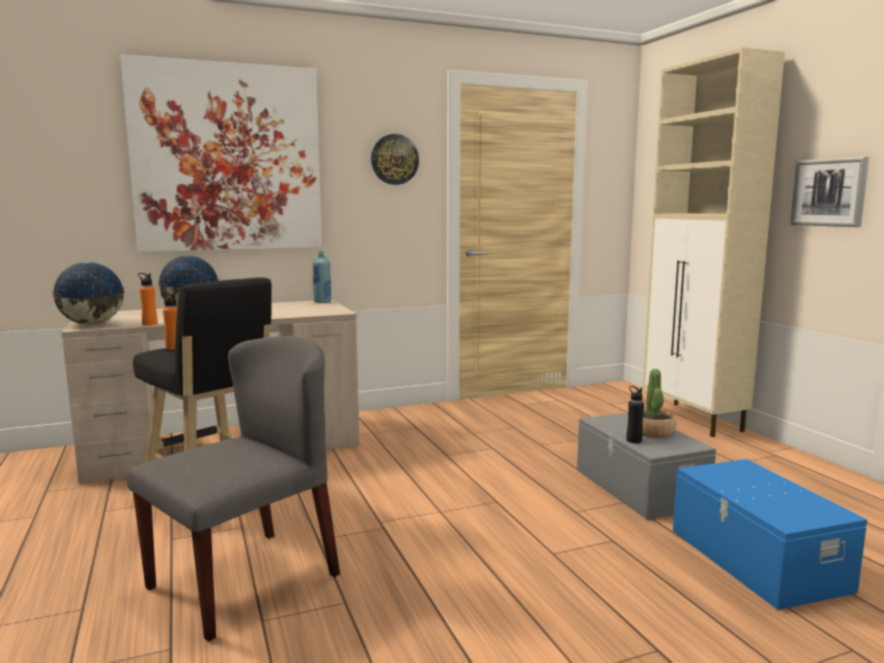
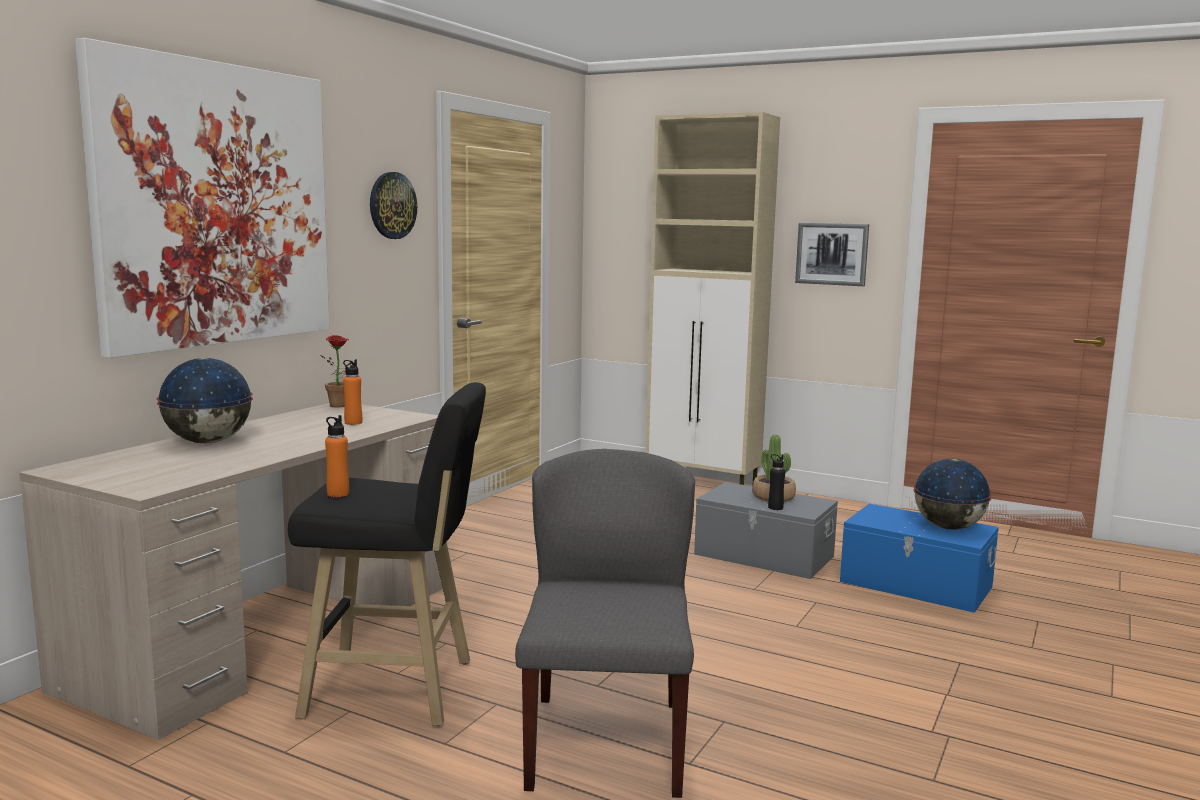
camera: 40 degrees left, 0 degrees up
globe [52,262,125,325] -> globe moved to [913,459,992,530]
orange bottle [138,273,158,325] -> orange bottle moved to [343,359,362,425]
blue bottle [313,251,331,303] -> potted plant [320,335,352,407]

